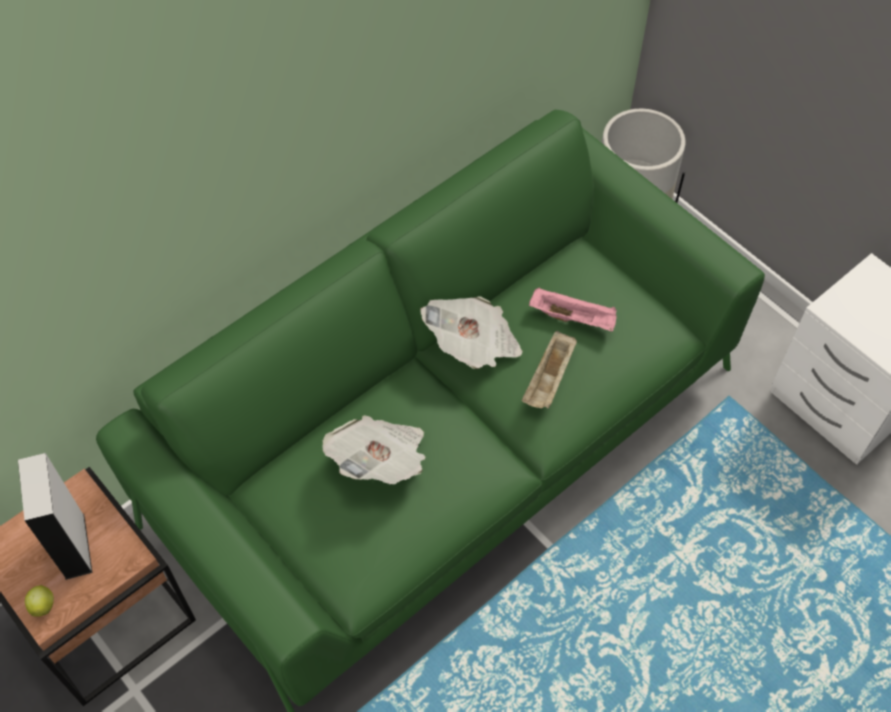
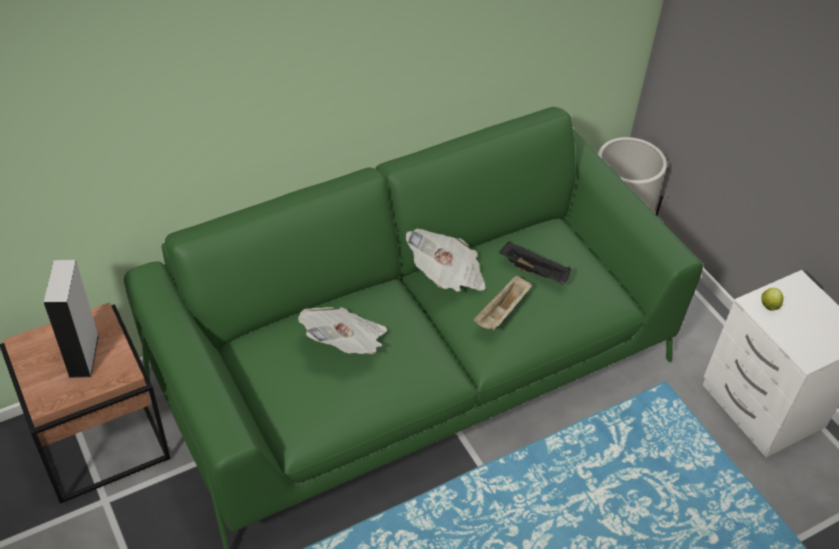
camera: 10 degrees right, 10 degrees down
apple [25,585,54,617] -> apple moved to [761,288,783,311]
pink tray [529,287,617,332] -> black tray [499,241,571,285]

